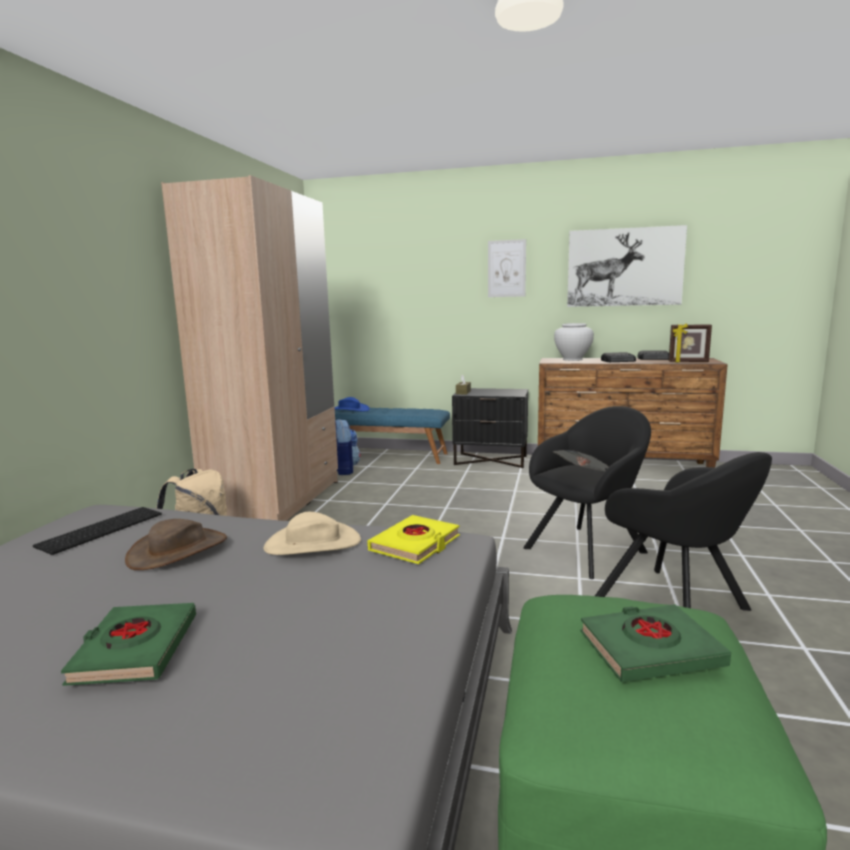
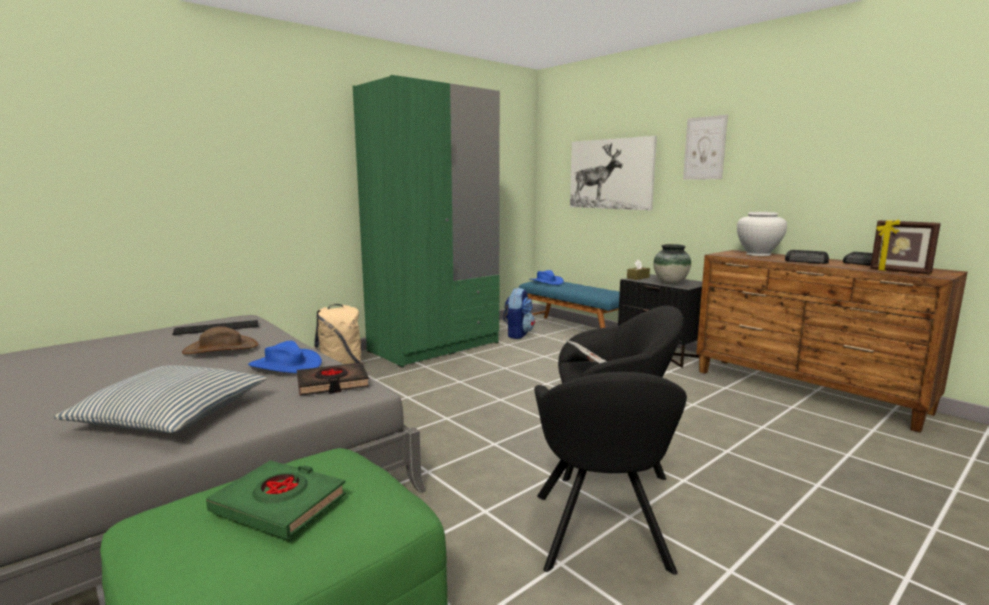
camera: 35 degrees right, 0 degrees up
green book [61,603,196,686] -> none
beige wardrobe [161,175,338,521] -> green wardrobe [353,75,500,368]
beige hat [263,512,361,555] -> blue hat [248,341,322,373]
yellow book [367,515,460,564] -> black book [297,362,369,396]
picture [567,225,687,307] -> picture moved to [570,136,657,211]
none -> pillow [54,365,267,433]
none -> vase [653,244,691,284]

